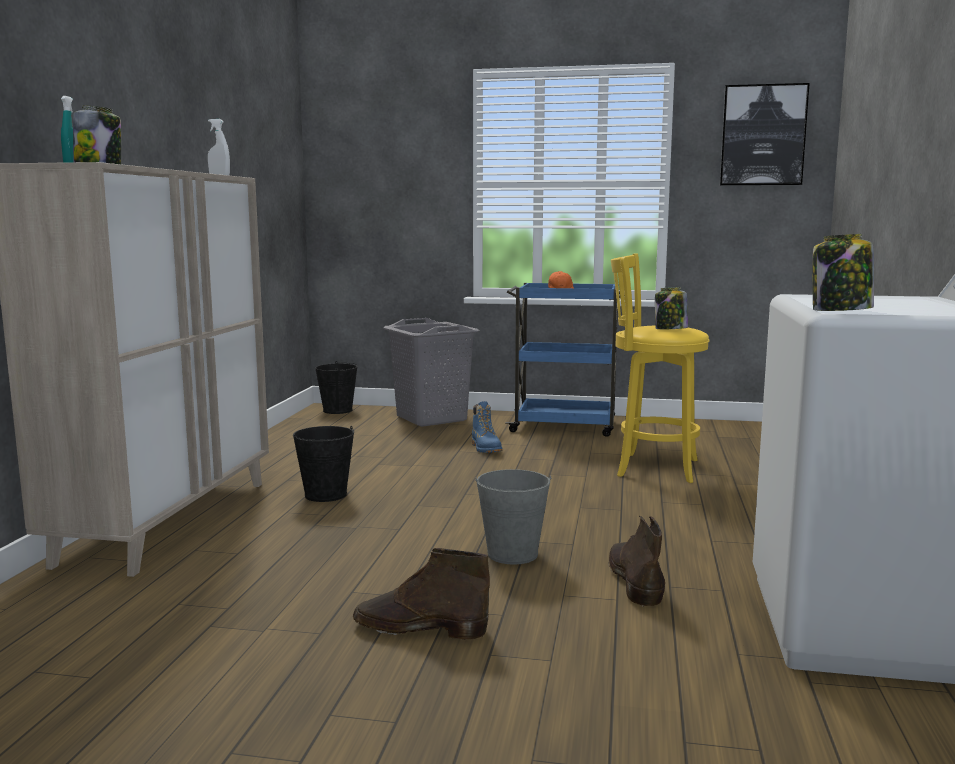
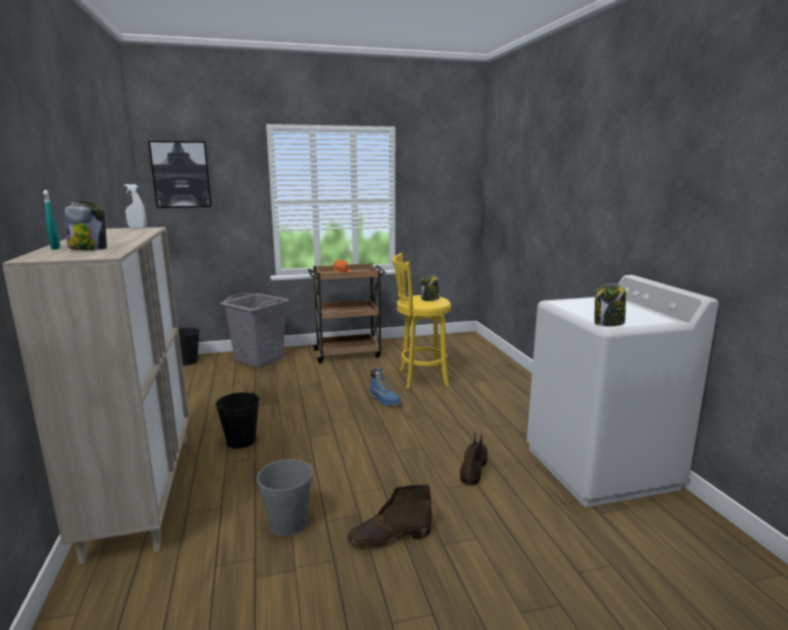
camera: 25 degrees left, 5 degrees up
blue boot [472,401,503,453] -> blue boot moved to [369,368,402,406]
grey bucket [475,469,552,564] -> grey bucket moved to [257,459,313,536]
blue cart [506,283,625,437] -> brown cart [308,263,386,363]
brown boot [608,515,665,607] -> brown boot turned 45 degrees clockwise [460,433,488,486]
picture [720,83,810,186] -> picture moved to [148,141,212,208]

